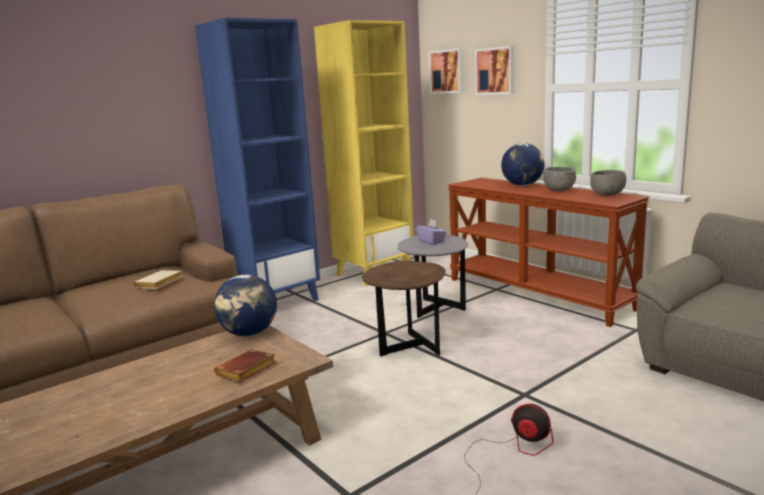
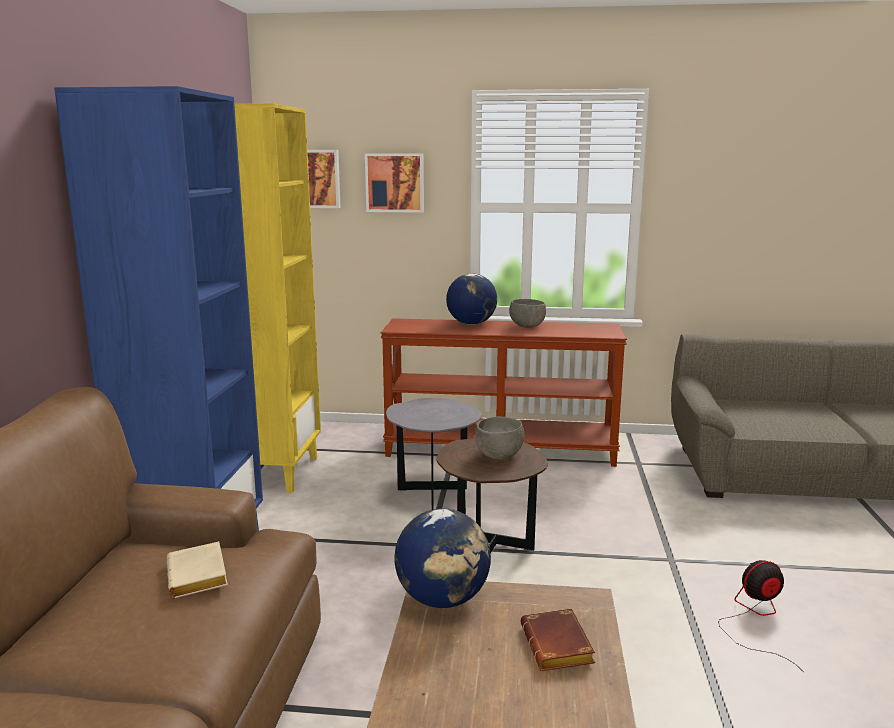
camera: 45 degrees left, 0 degrees up
purple tissue box [416,219,447,245] -> none
grey bowl [590,170,626,196] -> grey bowl moved to [475,417,525,459]

